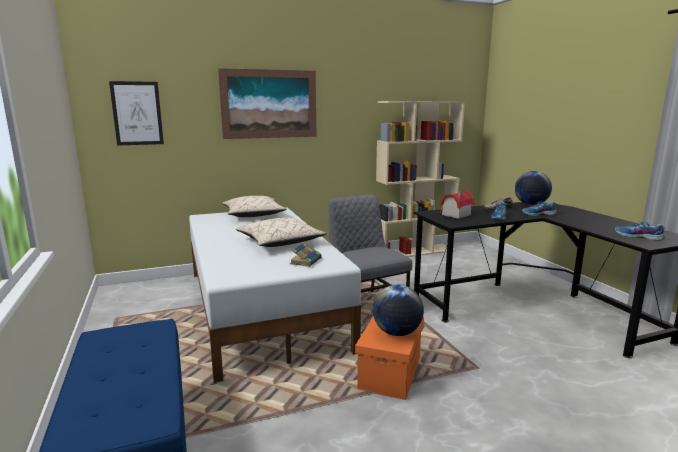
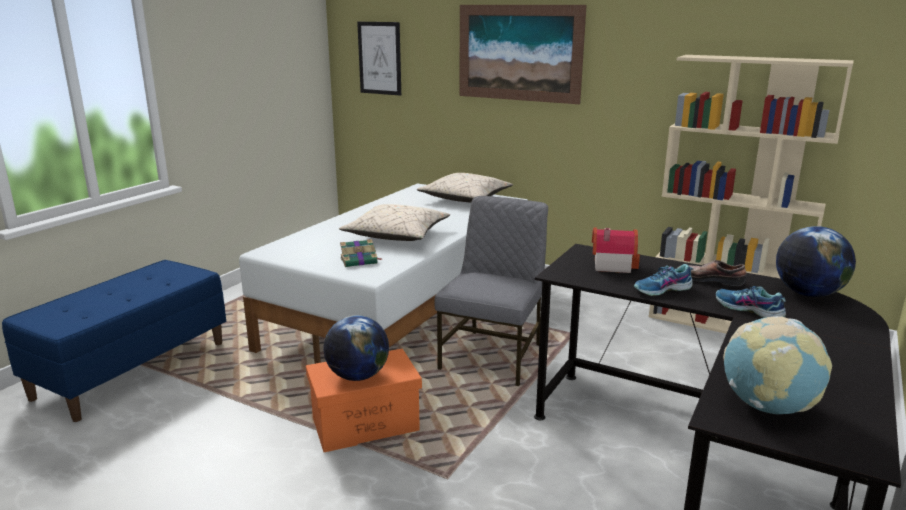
camera: 50 degrees right, 5 degrees up
shoe [615,222,666,241] -> globe [723,316,832,414]

